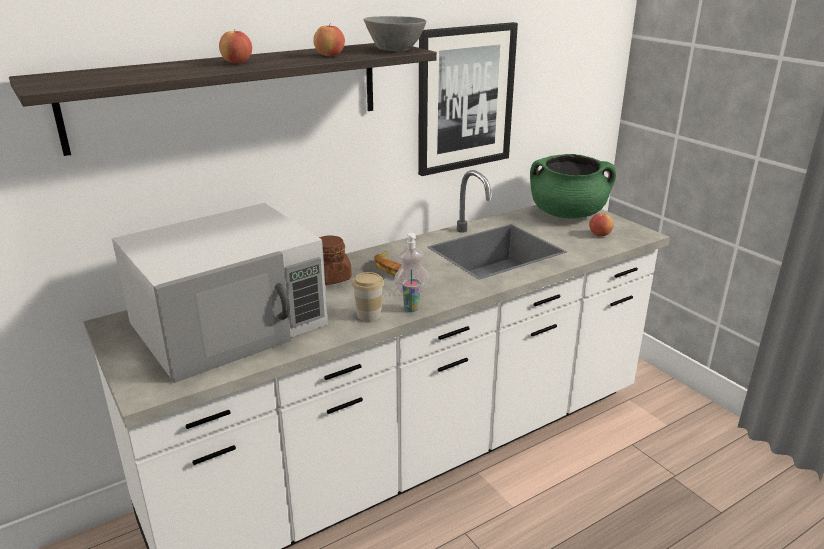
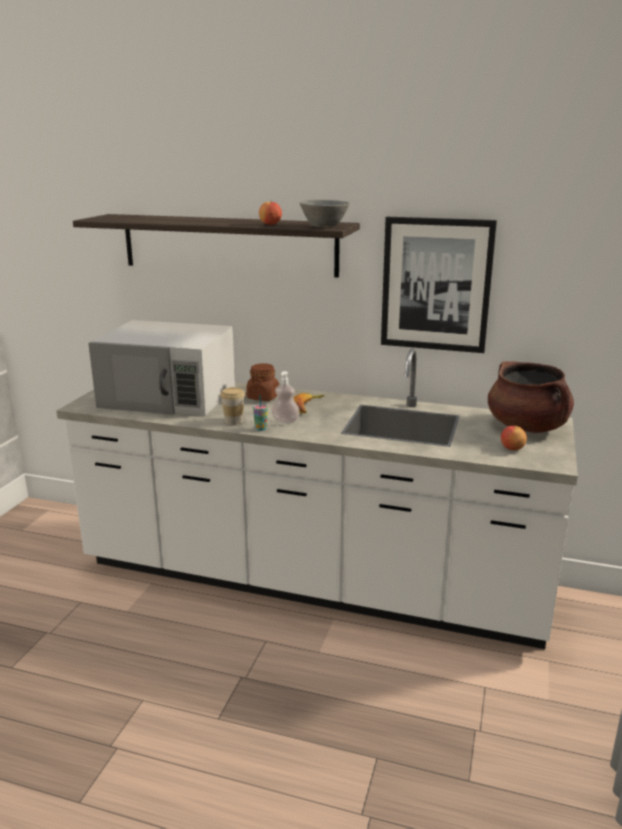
camera: 50 degrees right, 5 degrees down
apple [219,30,252,64] -> none
green cooking pot [530,154,616,218] -> brown cooking pot [488,361,574,433]

